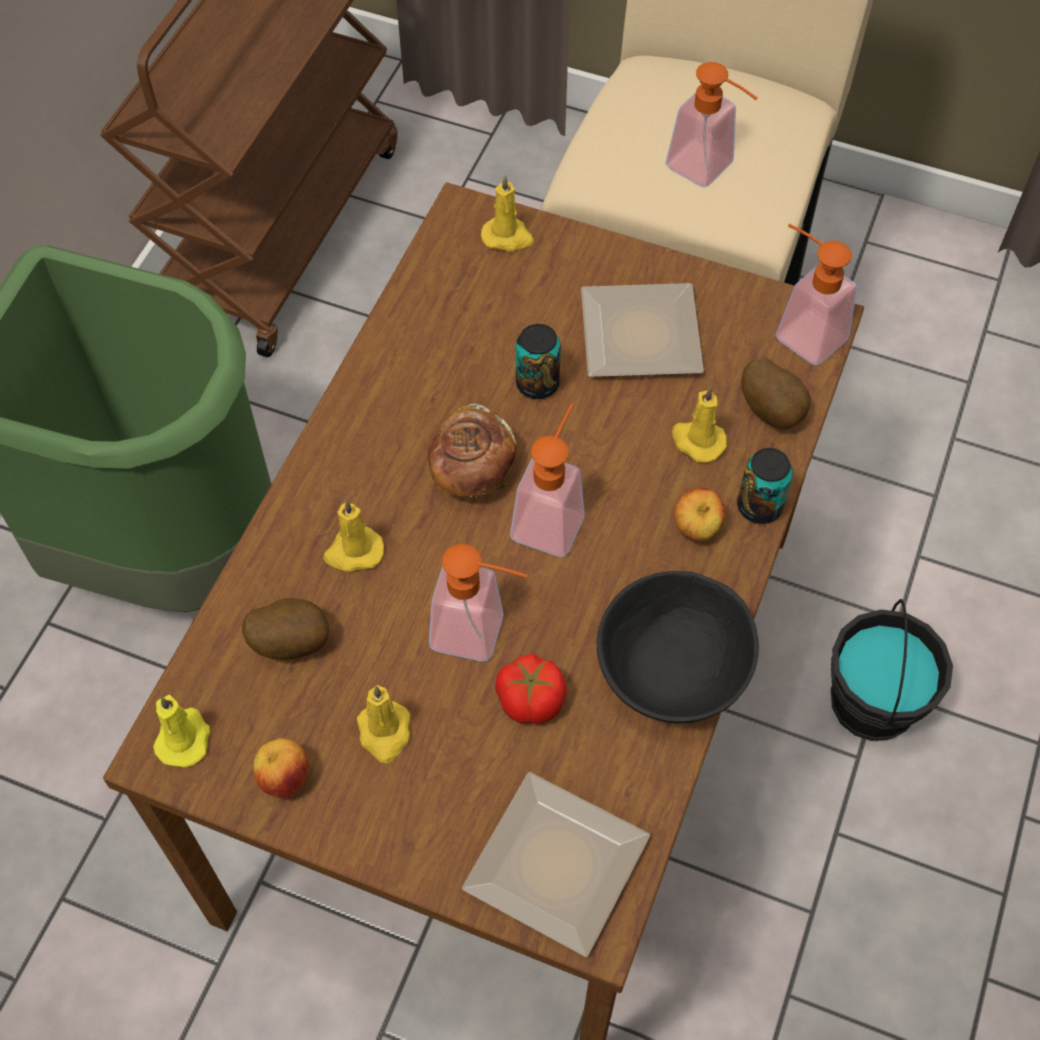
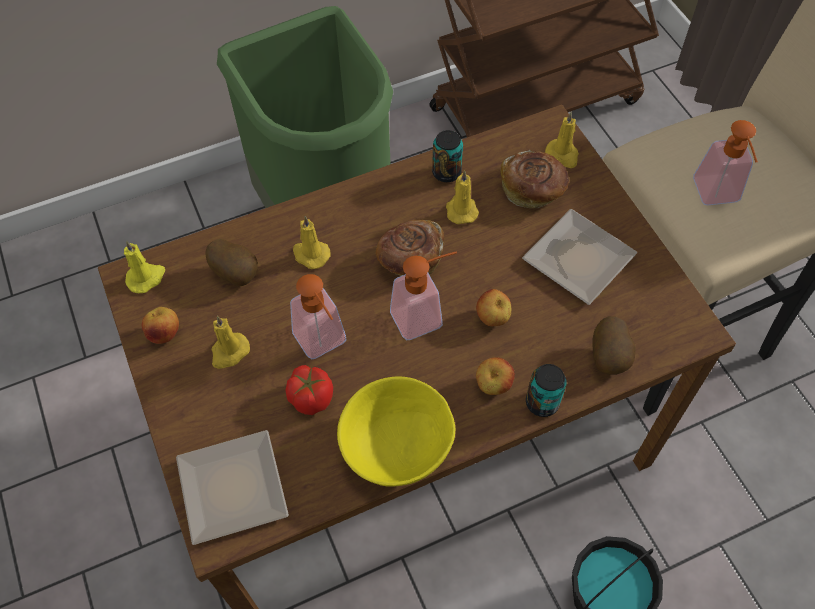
camera: 45 degrees right, 0 degrees up
can [516,324,561,399] -> can moved to [432,130,463,182]
black bowl [597,571,759,723] -> yellow bowl [337,376,455,487]
yellow candle [672,386,727,463] -> yellow candle moved to [446,170,479,224]
soap dispenser [776,224,857,365] -> none
none -> apple [476,289,511,326]
none -> bread [500,150,569,208]

